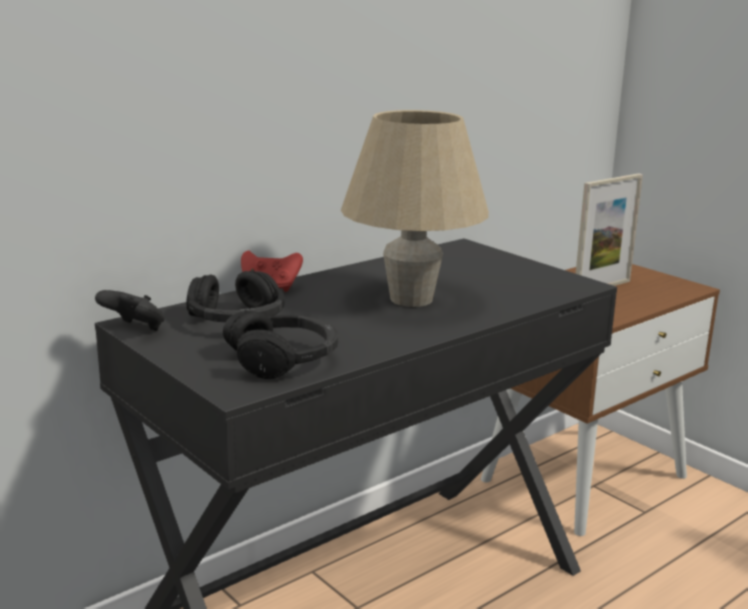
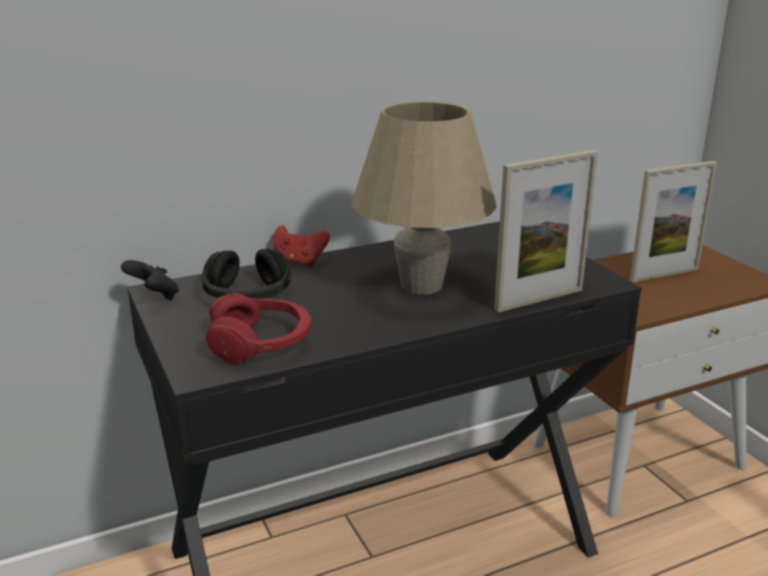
camera: 15 degrees right, 5 degrees up
black headphones [223,310,338,379] -> red headphones [206,293,311,364]
none -> picture frame [494,150,598,313]

